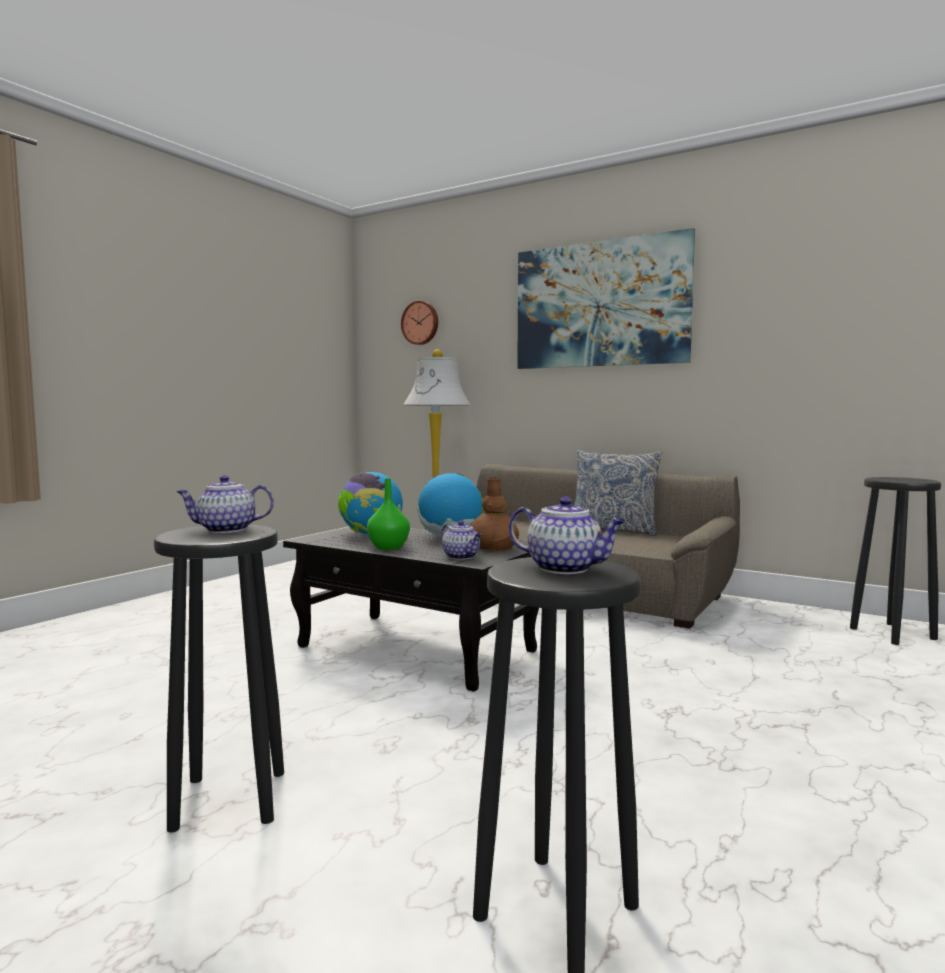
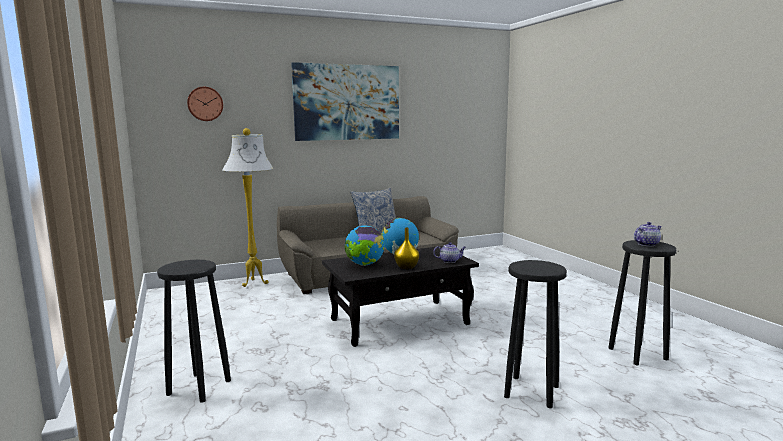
camera: 55 degrees left, 5 degrees up
teapot [176,475,274,533] -> none
green vase [367,478,410,550] -> yellow vase [394,227,419,269]
brown vase [470,478,519,551] -> none
black stool [850,477,941,645] -> black stool moved to [157,260,231,403]

